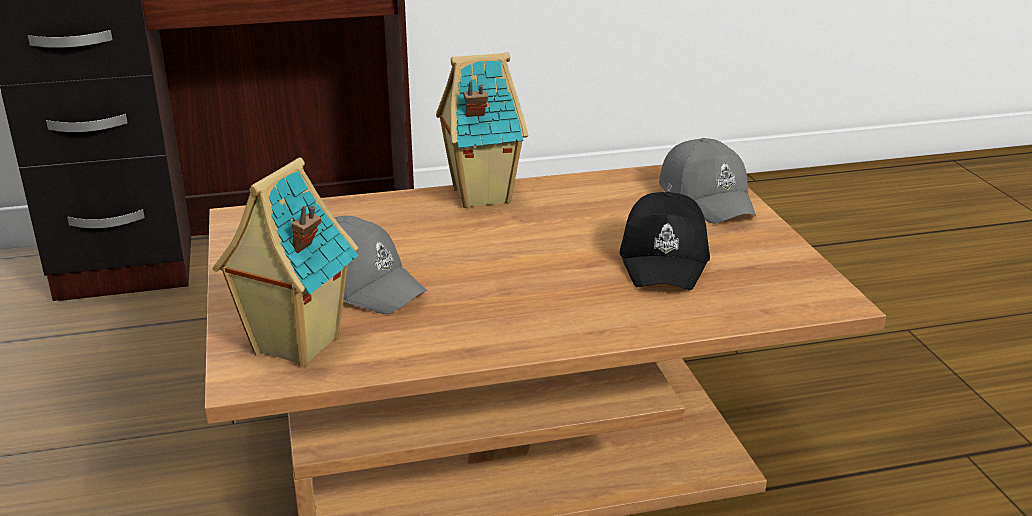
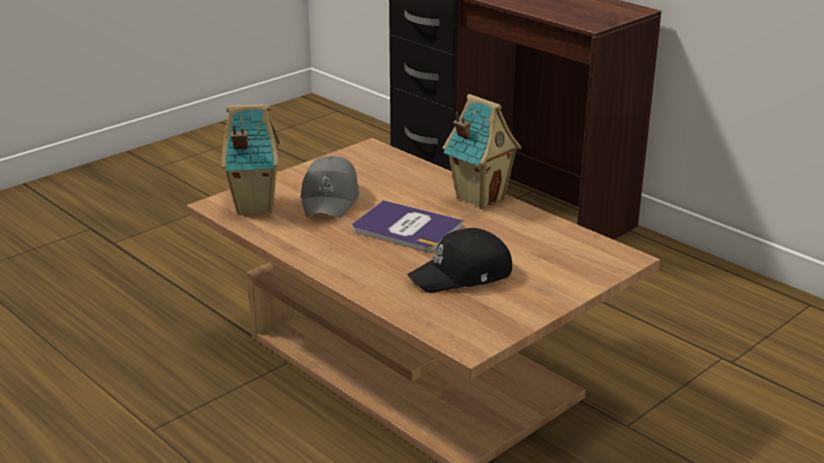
camera: 60 degrees right, 0 degrees up
grey cap [659,138,756,224] -> none
none -> book [352,200,463,252]

